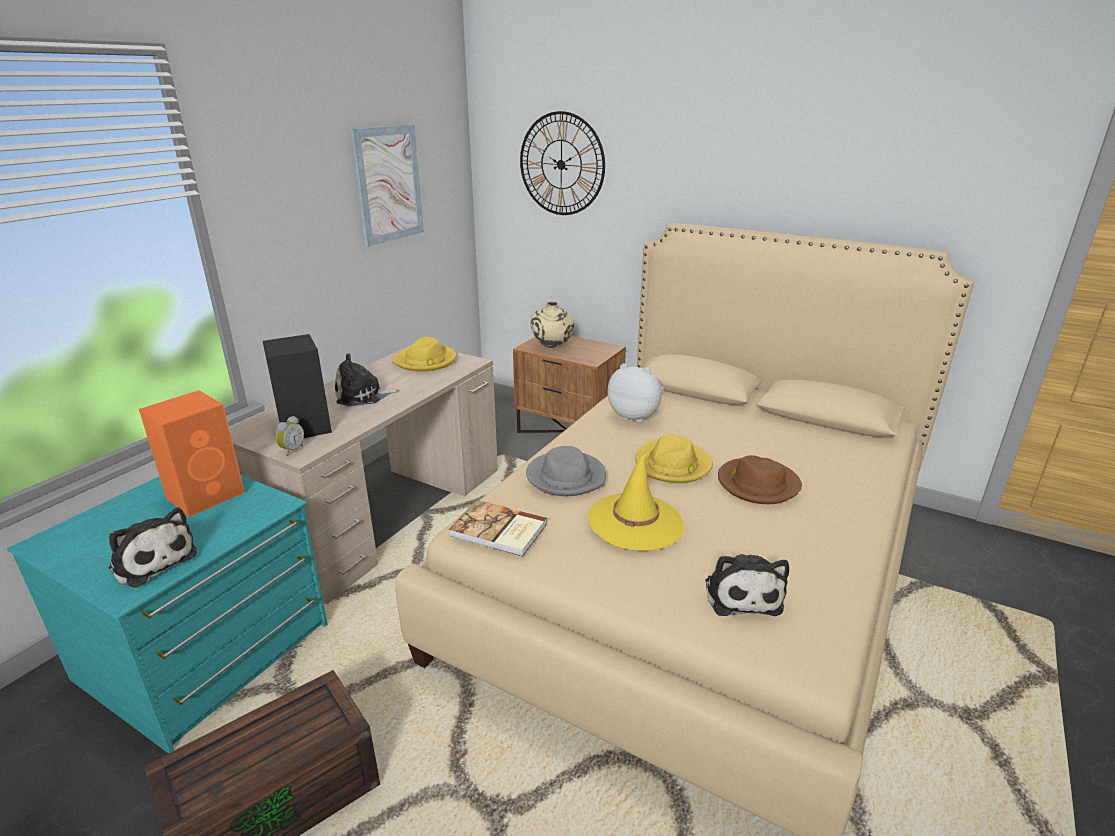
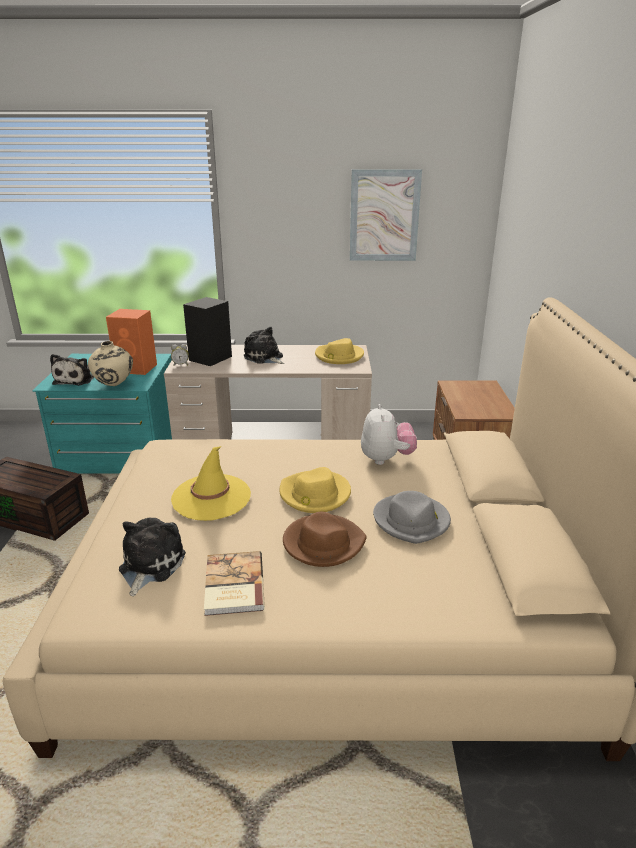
camera: 60 degrees right, 0 degrees up
book [449,500,547,557] -> book moved to [204,551,265,616]
wall clock [520,111,605,215] -> none
grey hat [526,446,606,496] -> grey hat moved to [373,491,451,544]
beige vase [530,301,574,348] -> beige vase moved to [88,341,133,386]
plush toy [705,554,789,616] -> plush toy turned 135 degrees clockwise [119,518,186,596]

